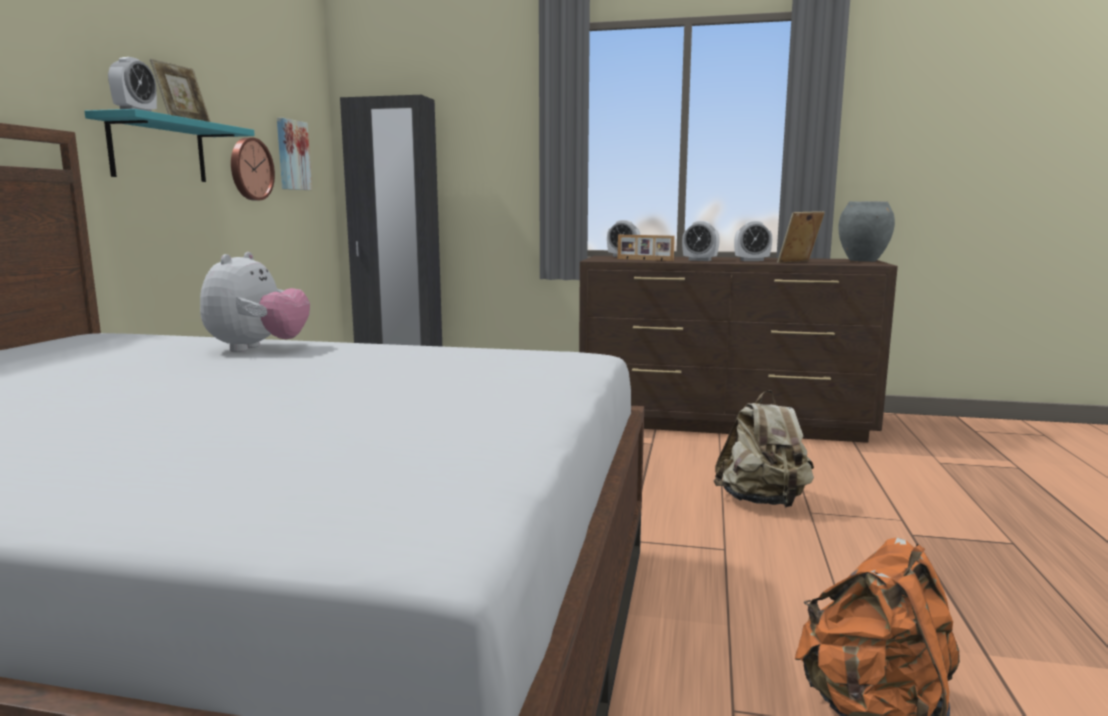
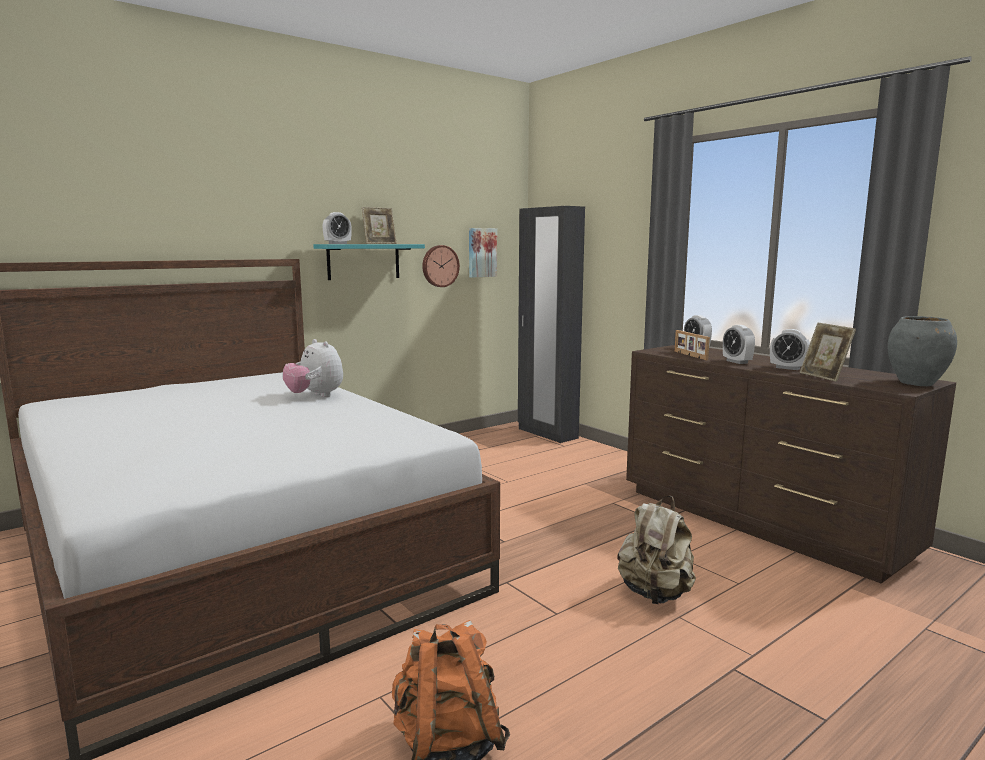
camera: 40 degrees right, 0 degrees up
plush toy [200,252,310,352] -> plush toy turned 90 degrees clockwise [283,339,343,397]
picture frame [777,211,825,263] -> picture frame turned 120 degrees counterclockwise [800,323,856,382]

